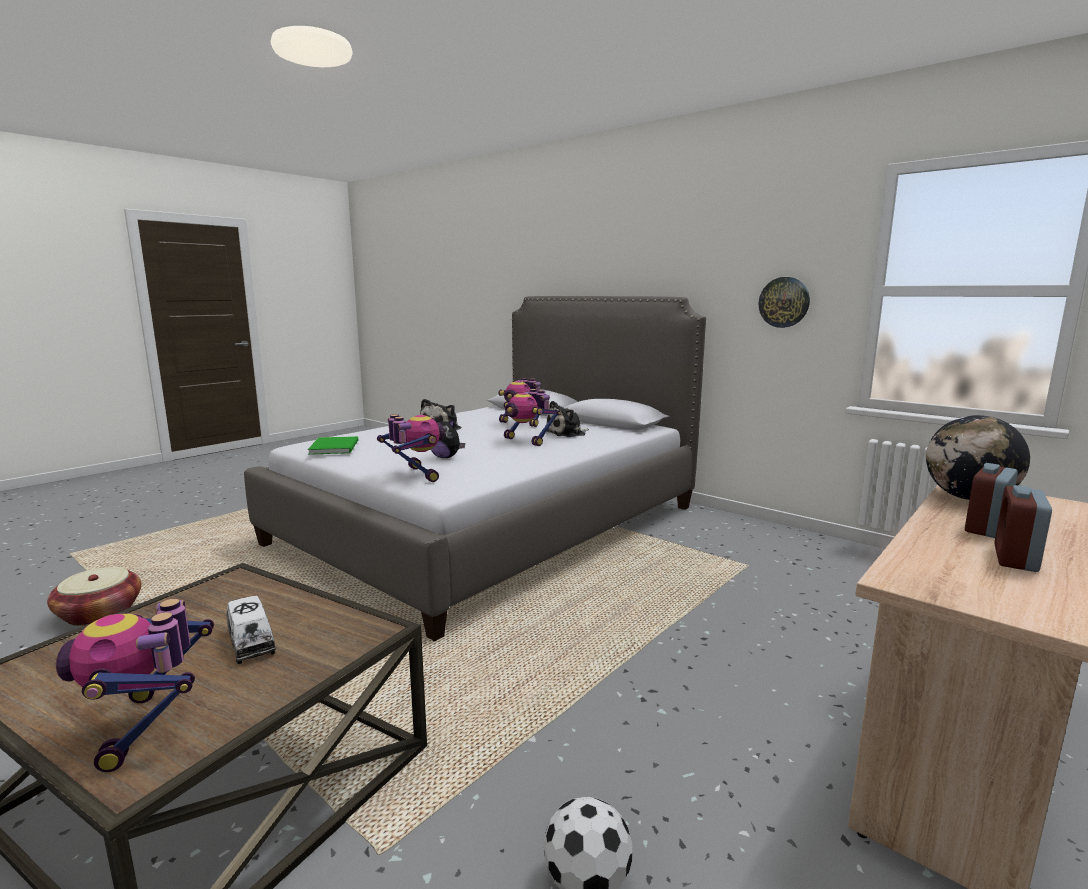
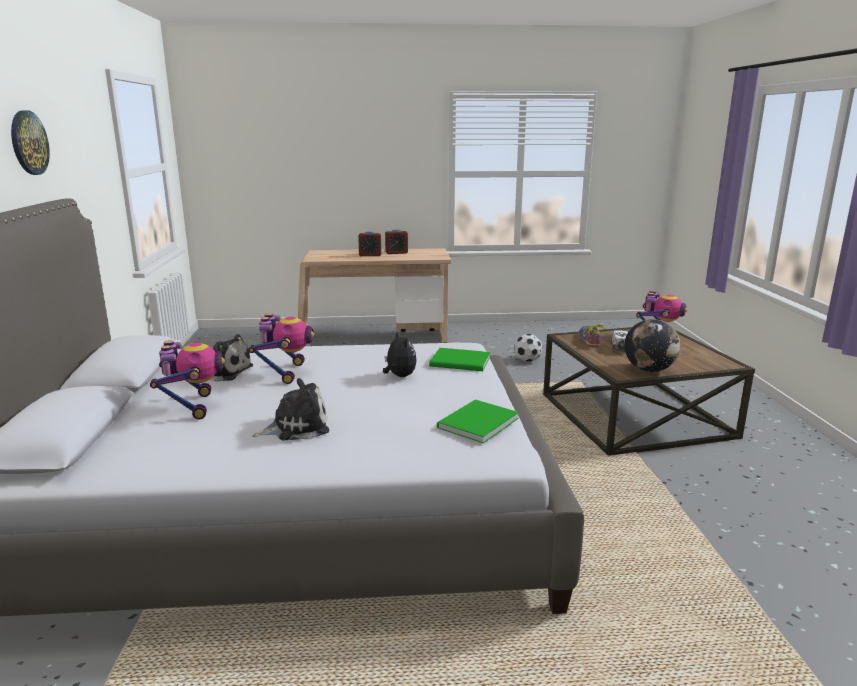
camera: 135 degrees left, 5 degrees up
basket [47,567,141,626] -> none
toy robot [377,414,445,482] -> green book [429,348,490,371]
wall clock [759,277,810,328] -> wall clock moved to [11,110,50,175]
globe [926,415,1030,500] -> globe moved to [624,319,680,372]
none -> shoe [578,325,606,347]

